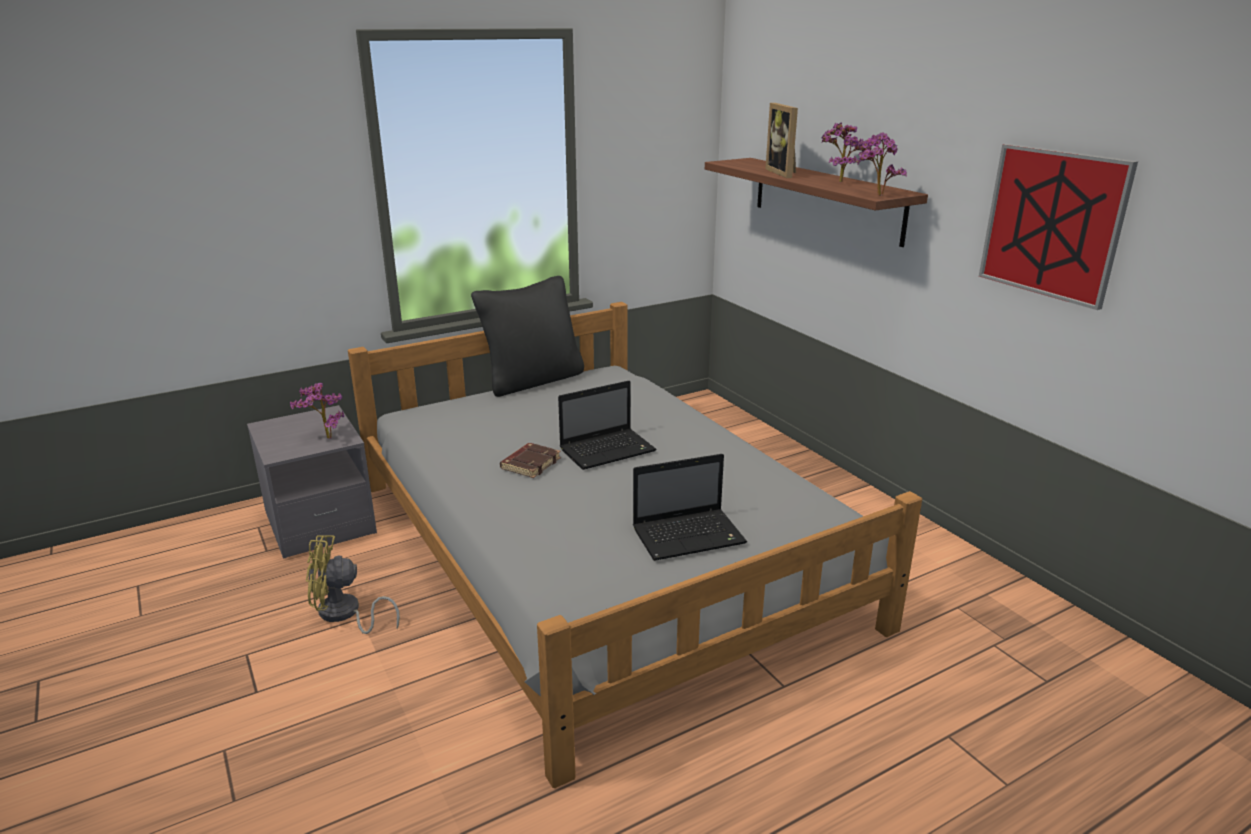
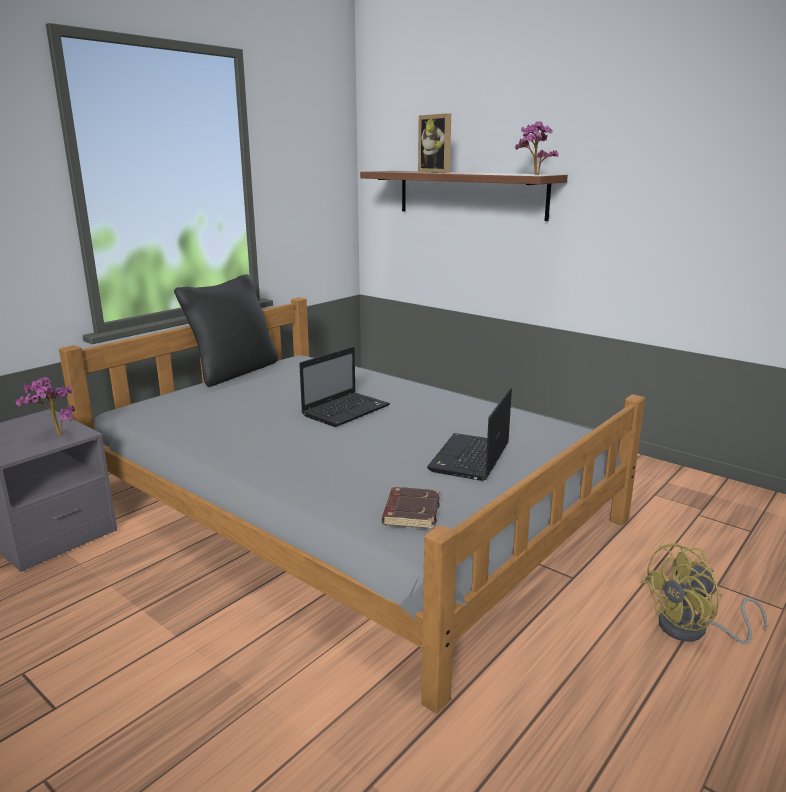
camera: 20 degrees left, 5 degrees down
yellow fan [306,535,400,634] -> yellow fan moved to [641,543,767,644]
brown book [500,443,561,478] -> brown book moved to [382,487,440,529]
laptop [633,454,747,561] -> laptop turned 150 degrees clockwise [427,388,512,481]
potted plant [821,122,867,182] -> none
picture [979,144,1138,310] -> none

